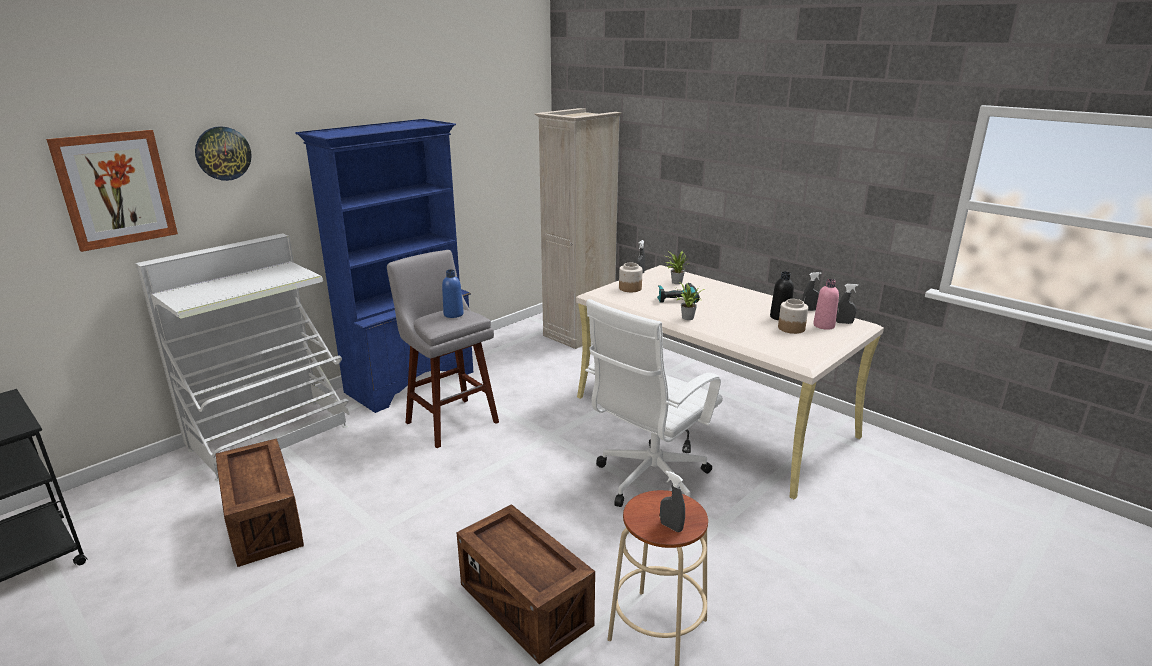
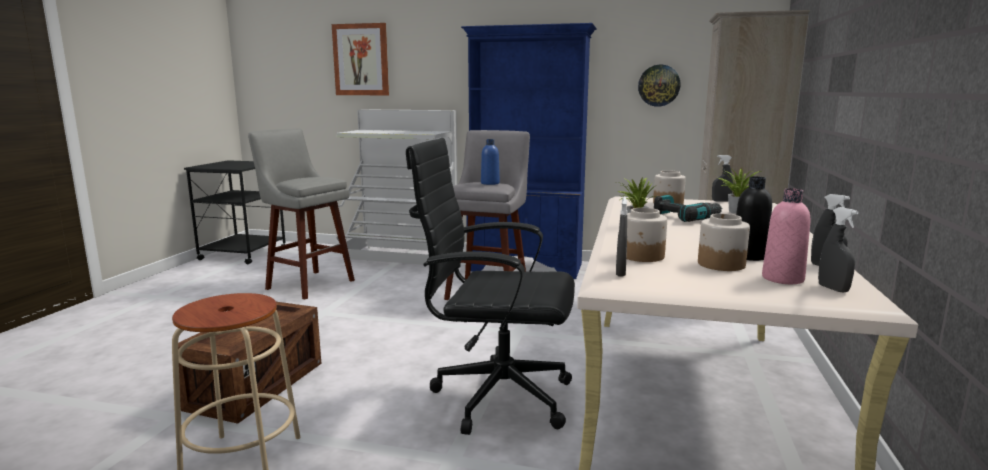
camera: 60 degrees right, 10 degrees down
wall clock [195,126,252,181] -> wall clock moved to [638,65,680,107]
crate [216,438,304,567] -> grey stool [248,128,355,299]
white office chair [585,299,723,507] -> black office chair [406,138,575,435]
grey spray bottle [660,470,685,532] -> grey spray bottle moved to [616,196,627,277]
none -> jar [626,208,667,262]

